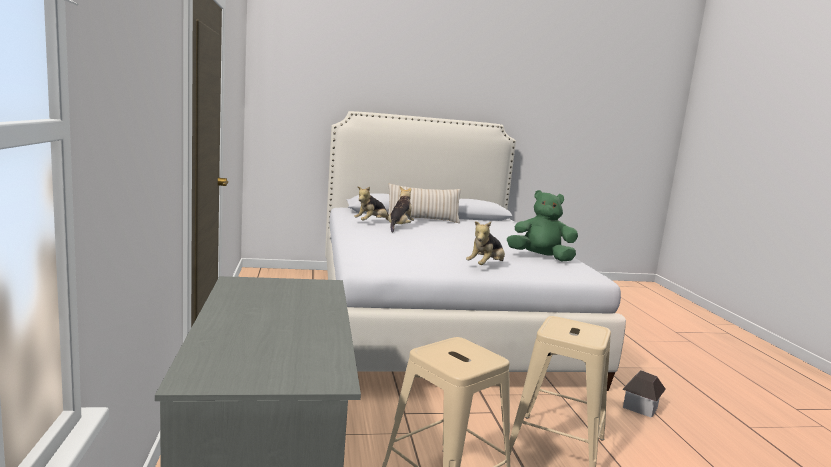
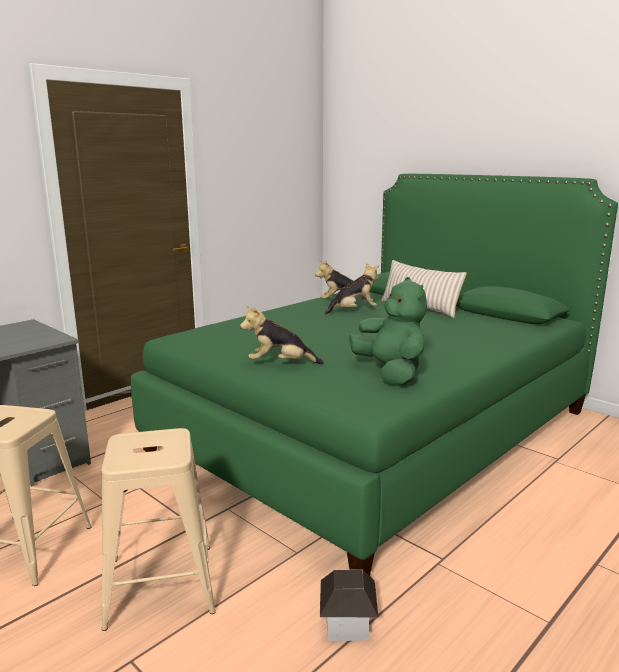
camera: 55 degrees right, 5 degrees up
white bed [325,111,626,391] -> green bed [131,174,618,576]

